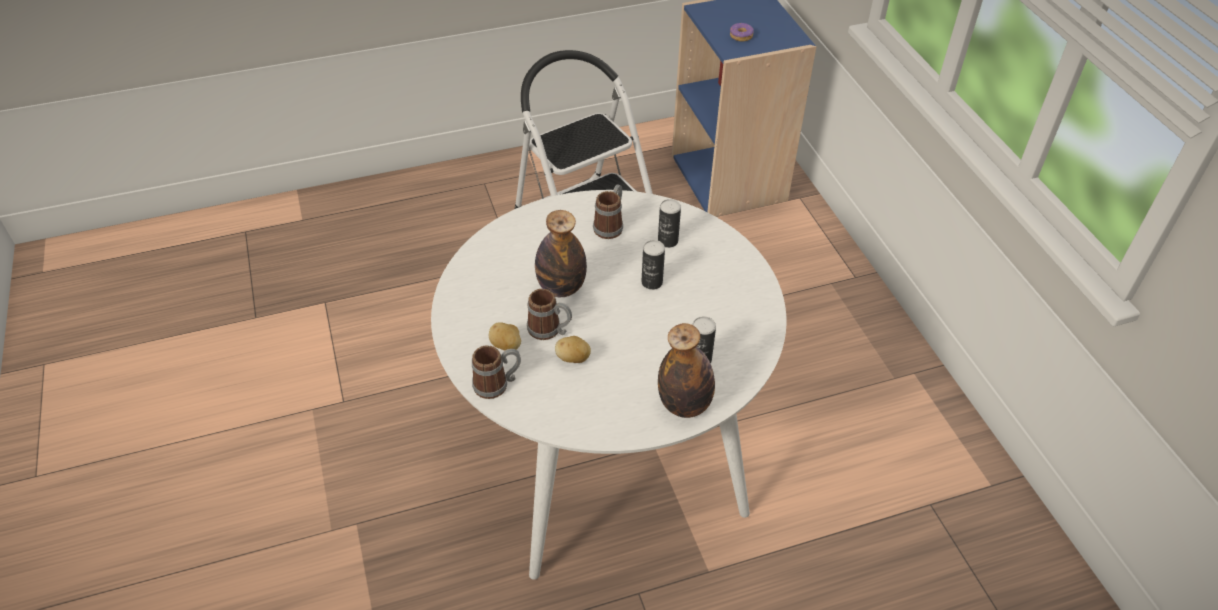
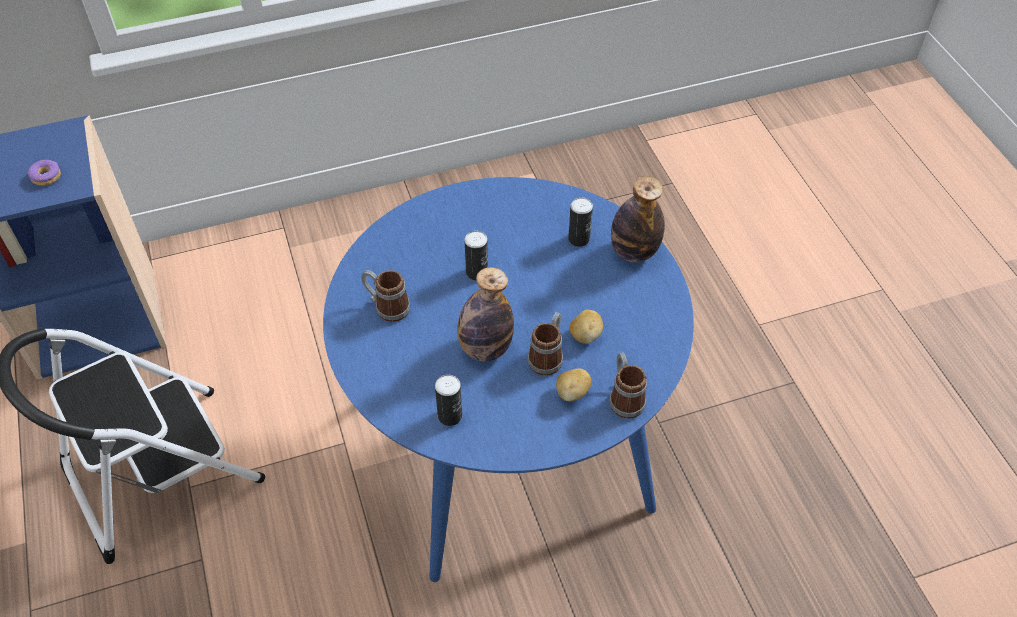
camera: 90 degrees left, 5 degrees up
white dining table [431,190,787,580] -> blue dining table [323,177,694,582]
can [658,199,681,248] -> can moved to [435,374,462,426]

